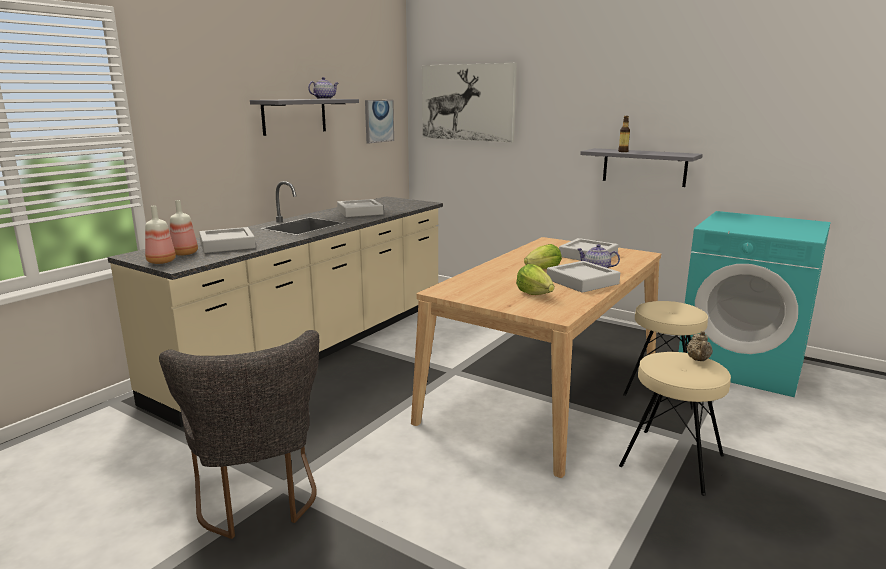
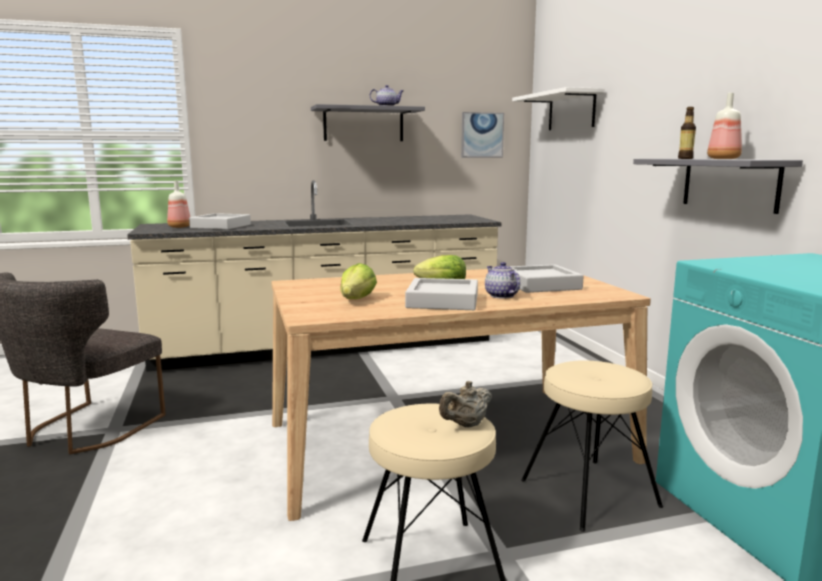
camera: 40 degrees right, 5 degrees down
bottle [145,206,176,264] -> bottle moved to [707,93,742,159]
grey tray [337,199,383,217] -> none
picture [422,63,517,142] -> white shelf [512,87,604,130]

